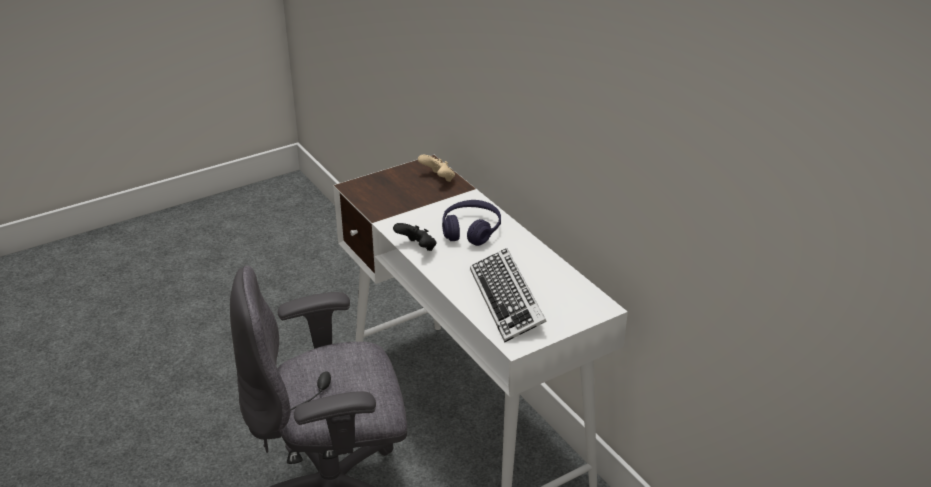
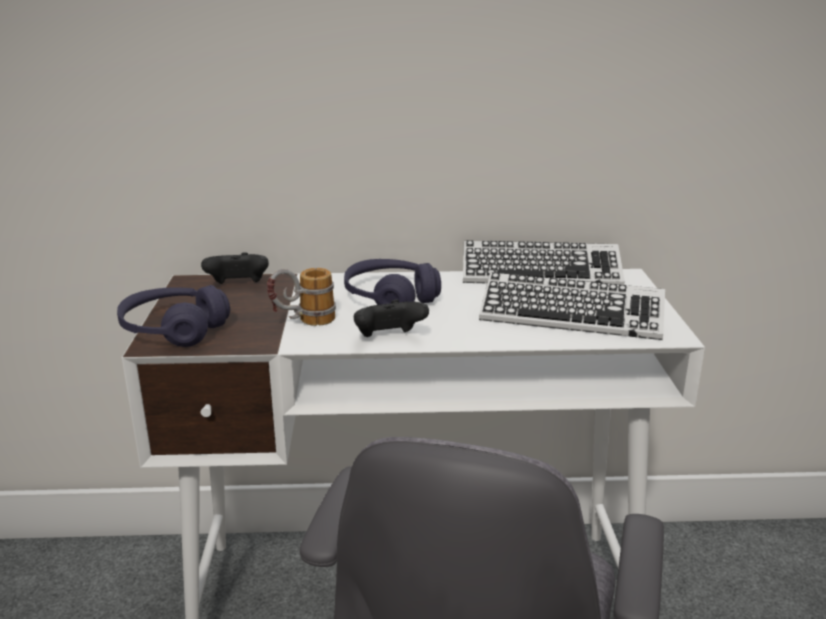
camera: 60 degrees left, 10 degrees down
beige game controller [418,155,455,182] -> black game controller [201,252,269,284]
none -> purple headphones [117,285,230,347]
none -> mug [267,268,336,326]
none -> keyboard [463,240,625,285]

